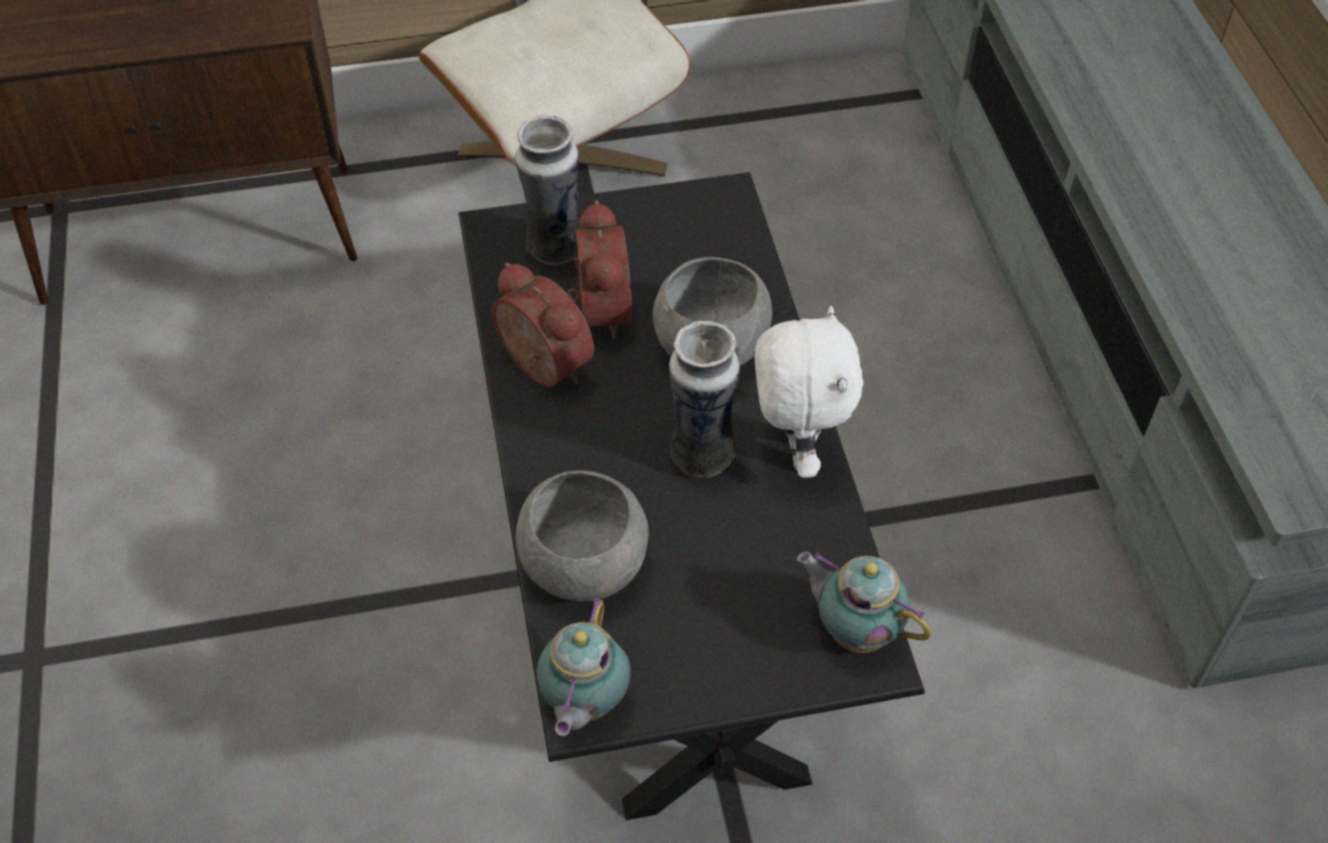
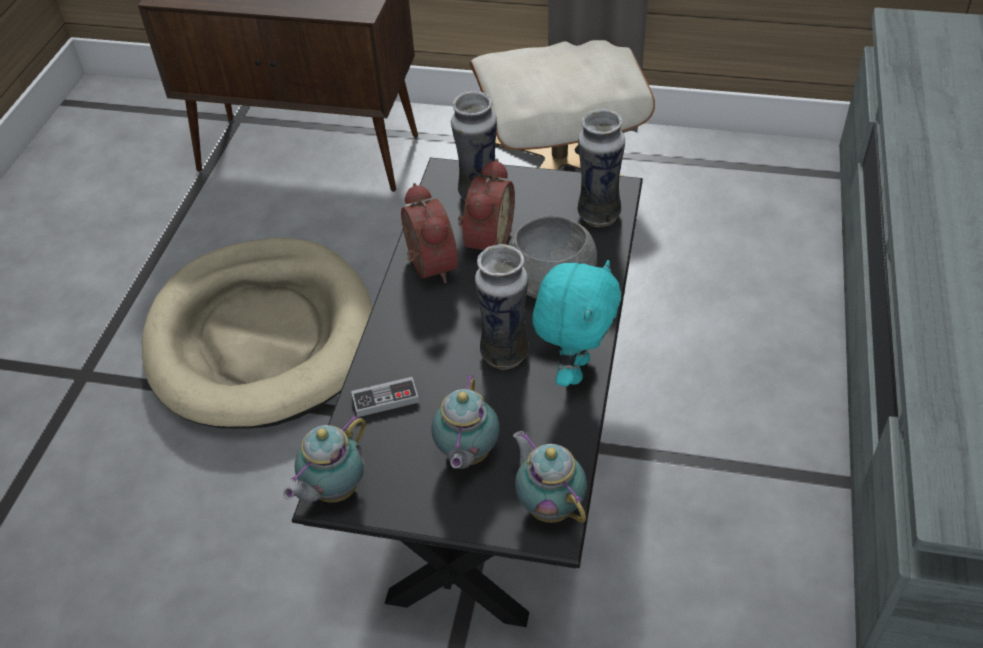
camera: 25 degrees right, 5 degrees down
grey bowl [516,471,649,601] -> game controller [351,377,419,417]
white plush toy [754,306,863,478] -> turquoise plush toy [532,260,621,387]
none -> beige dog bed [142,238,372,428]
none -> teapot [431,374,500,469]
none -> vase [577,109,625,227]

